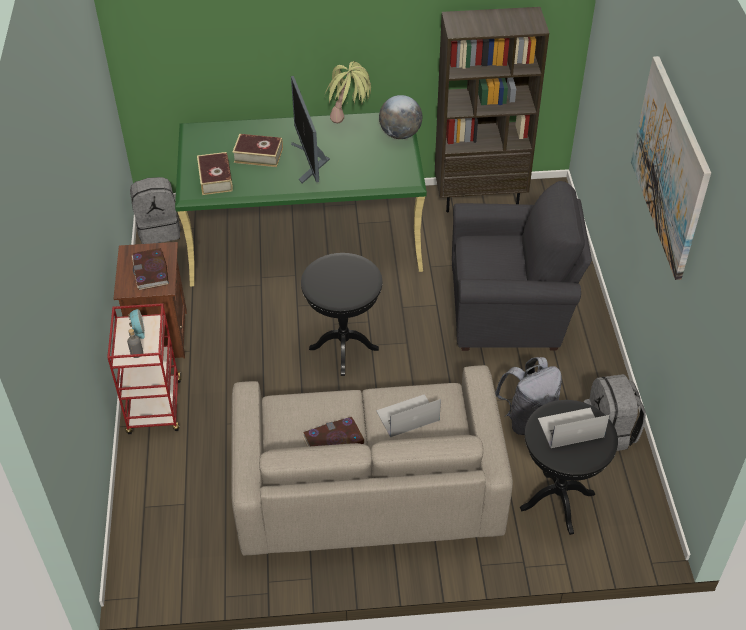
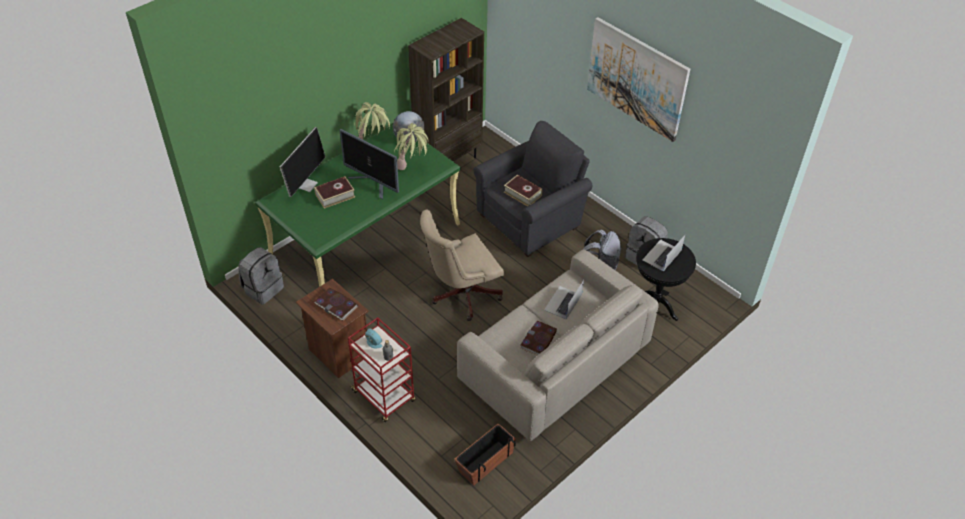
camera: 40 degrees left, 0 degrees up
book [197,152,233,195] -> book moved to [504,174,542,206]
black side table [301,253,382,376] -> beige office chair [420,210,504,321]
none -> monitor [280,127,325,197]
none -> potted plant [394,123,429,170]
none -> planter [454,423,516,486]

